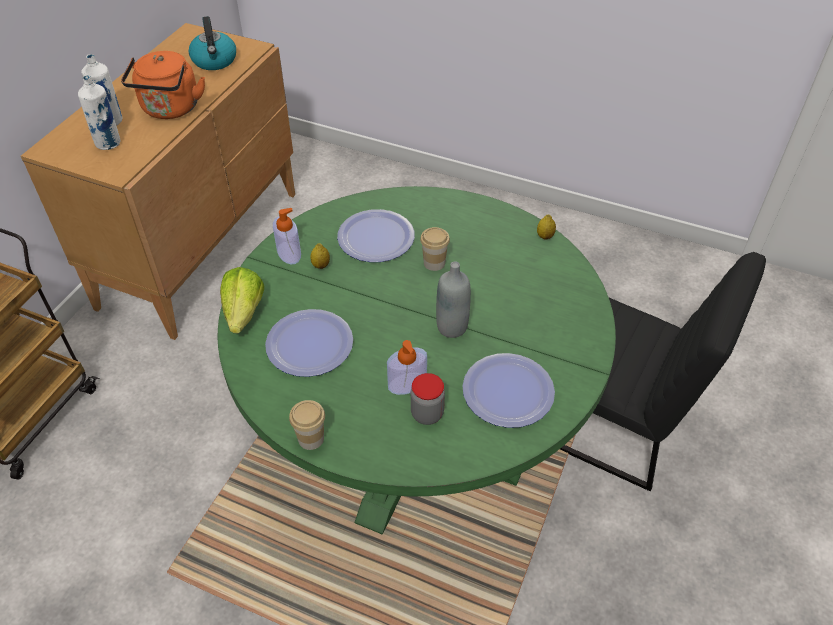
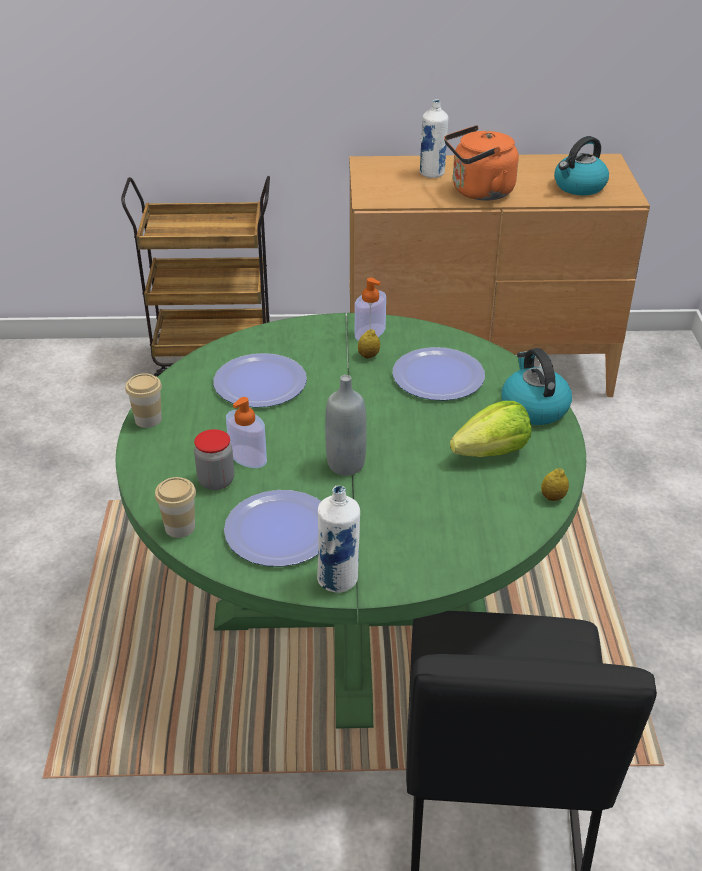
camera: 65 degrees right, 10 degrees down
white bottle [78,75,120,150] -> white bottle moved to [317,485,360,593]
lettuce [220,267,264,334] -> lettuce moved to [450,401,531,457]
cup [420,227,450,271] -> cup moved to [155,477,196,538]
none -> kettle [501,348,572,425]

